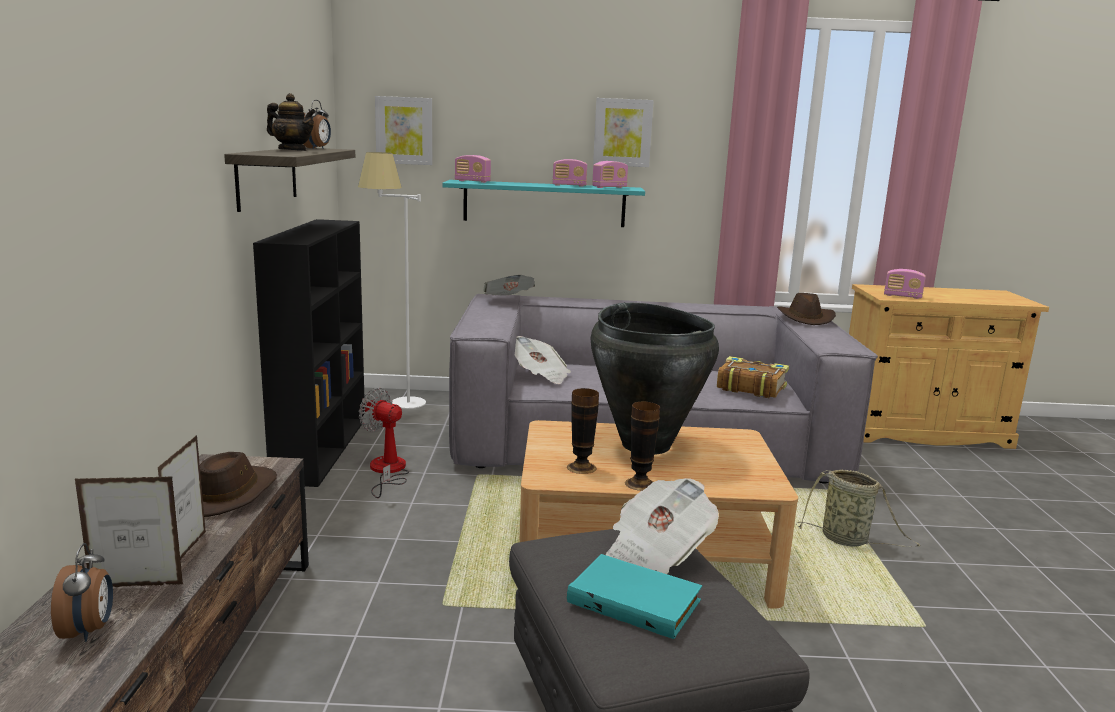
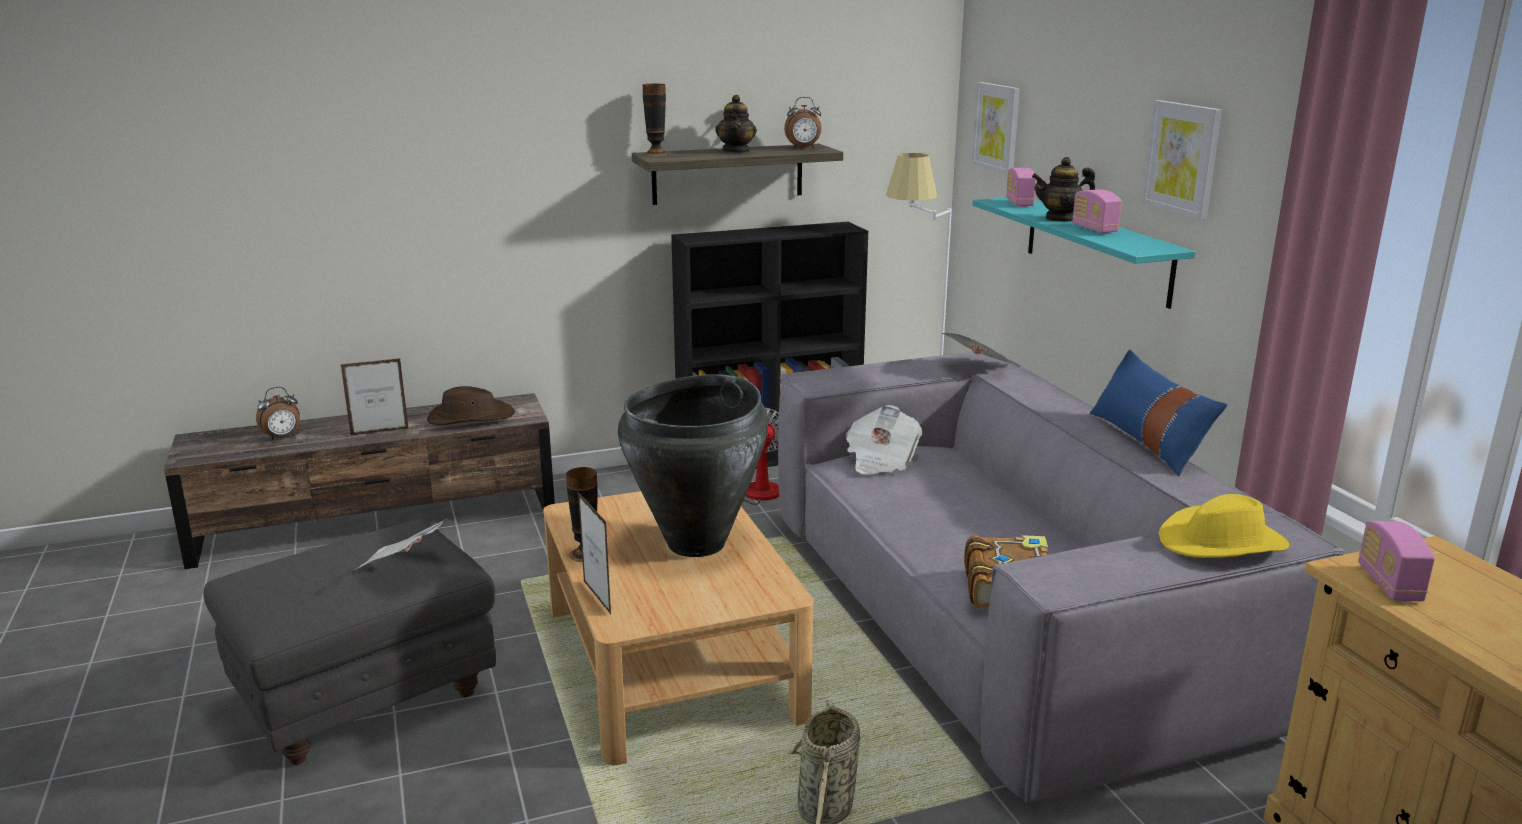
camera: 70 degrees right, 5 degrees up
picture frame [75,476,183,587] -> picture frame moved to [578,492,611,615]
vase [567,388,599,474] -> vase moved to [643,84,669,156]
turquoise book [567,554,702,639] -> none
radio [592,161,628,188] -> none
brown hat [777,293,836,325] -> yellow hat [1158,494,1289,558]
none -> teapot [1032,157,1095,222]
none -> blue pillow [1090,349,1227,476]

